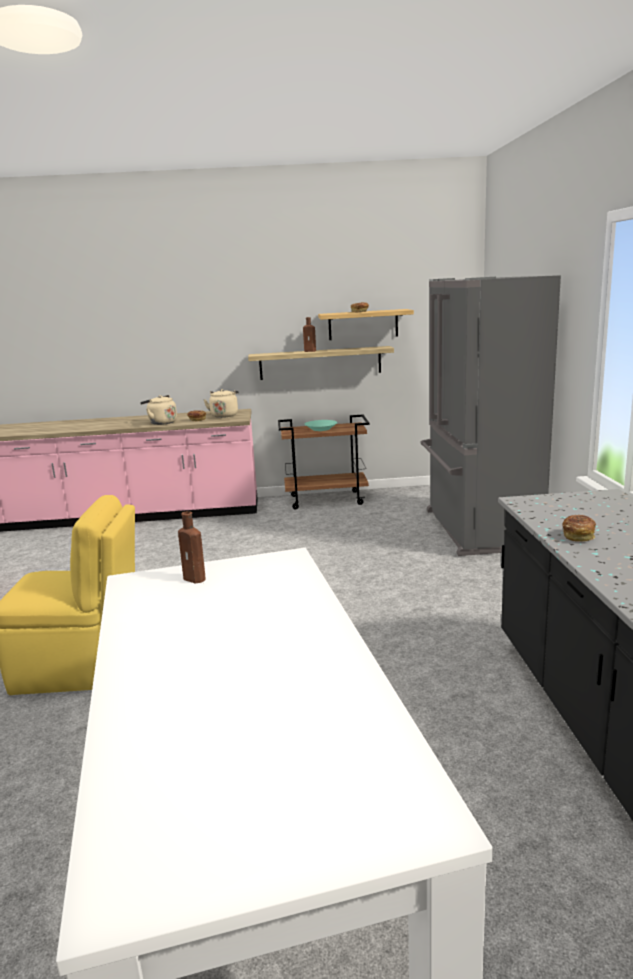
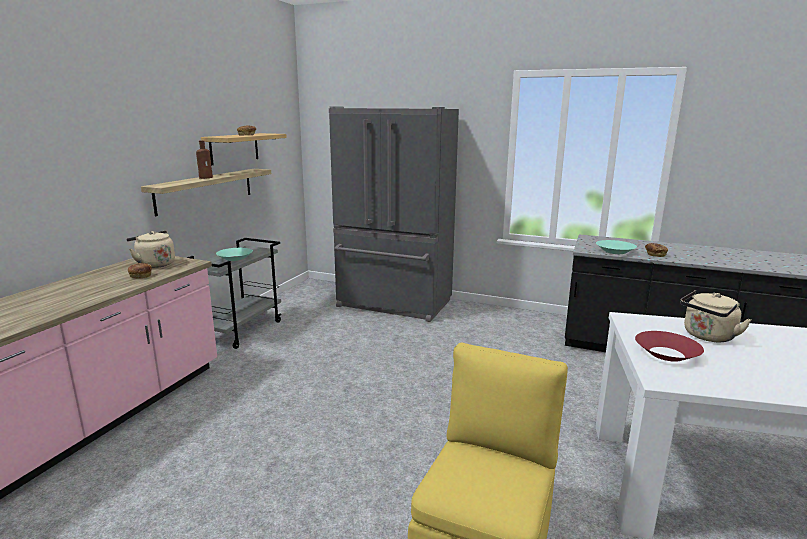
camera: 65 degrees left, 0 degrees up
beige kettle [140,395,177,425] -> beige kettle moved to [680,290,751,342]
brown bottle [178,511,206,583] -> red bowl [635,331,704,362]
brown cart [278,415,370,510] -> grey cart [187,238,281,349]
none -> turquoise bowl [596,240,637,254]

